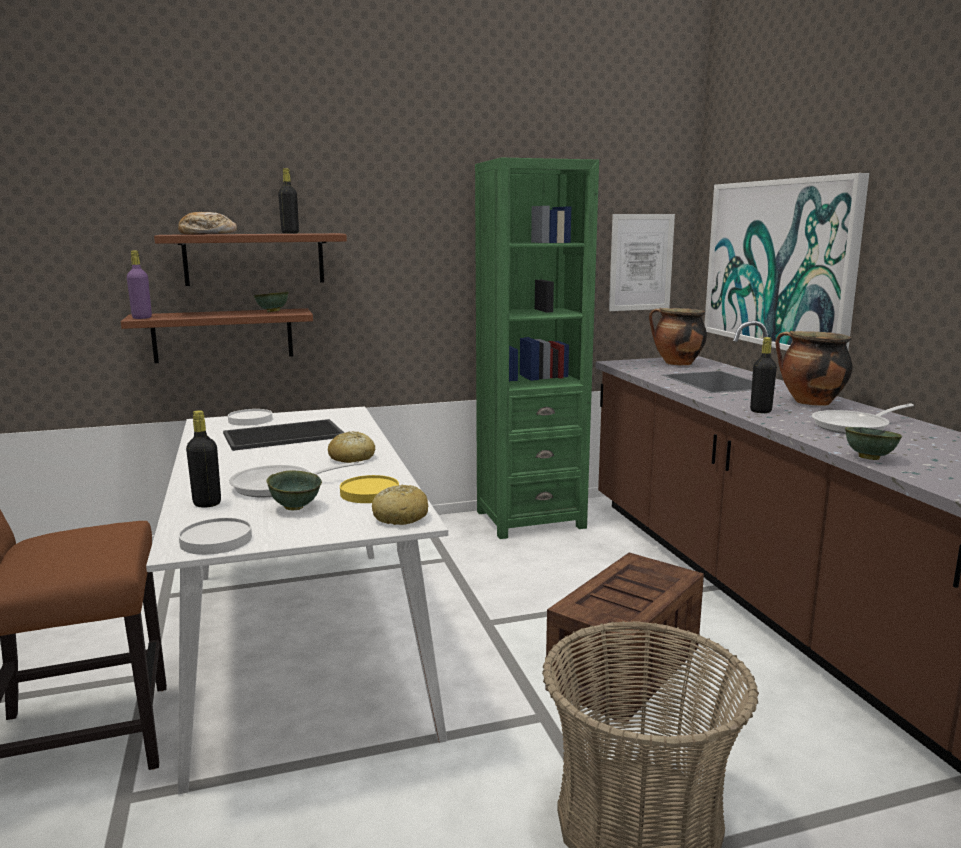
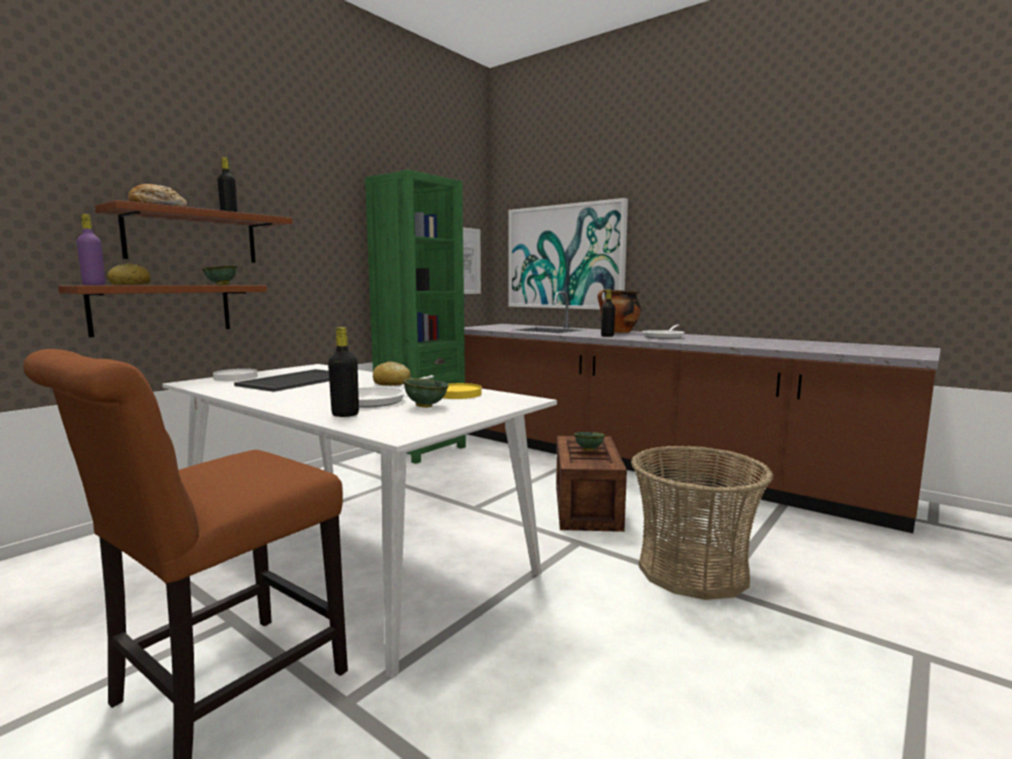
camera: 35 degrees left, 5 degrees down
white plate [179,518,252,555] -> none
bread [372,485,428,525] -> bread moved to [107,263,151,285]
cooking pot [649,308,707,365] -> none
green bowl [845,427,902,460] -> green bowl moved to [574,432,605,451]

